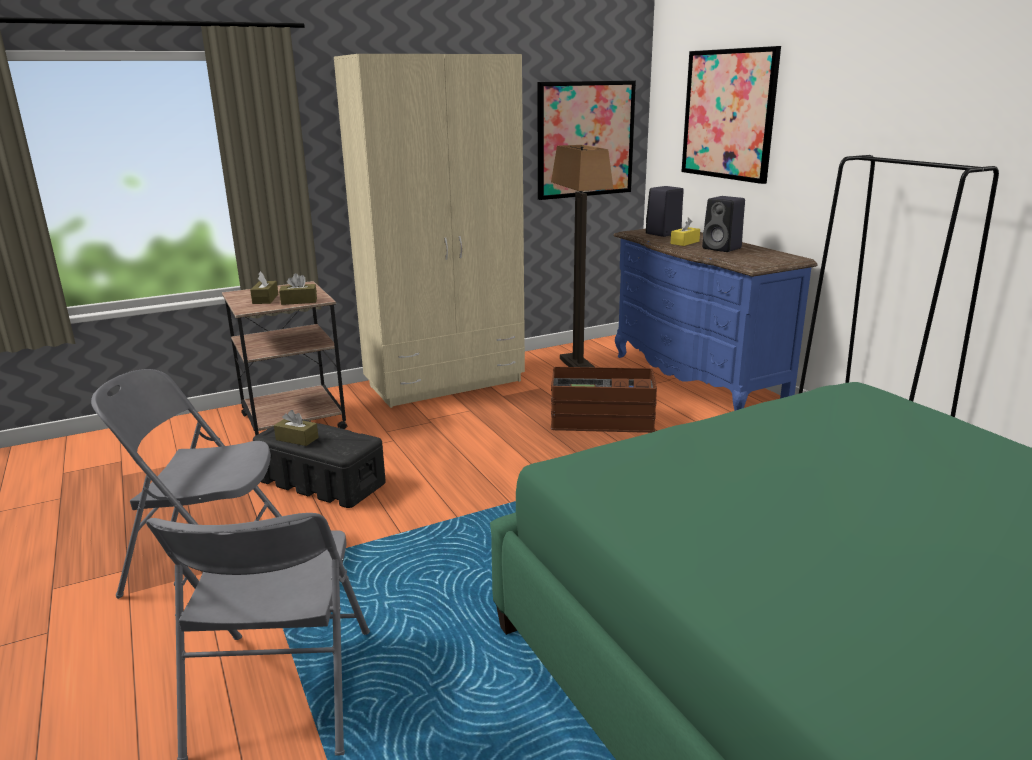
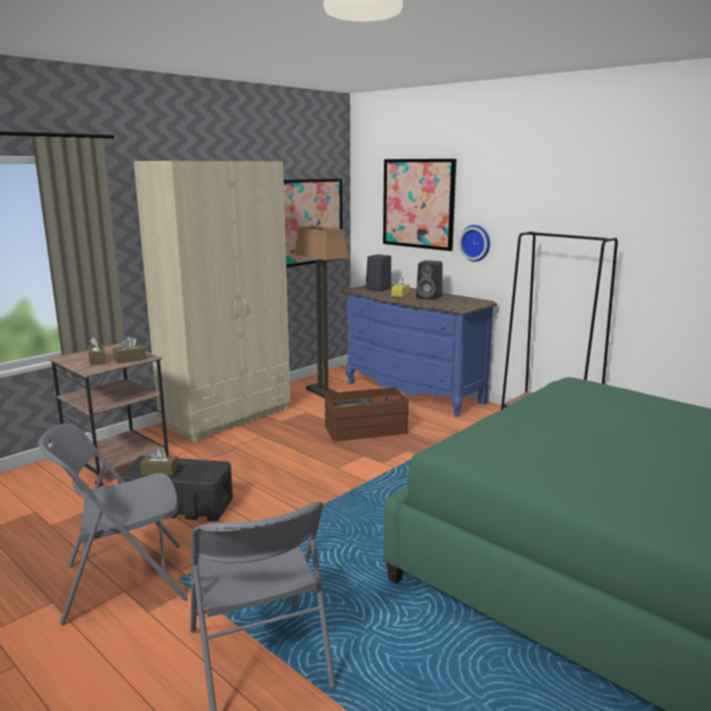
camera: 20 degrees left, 5 degrees down
none -> wall clock [459,225,490,262]

